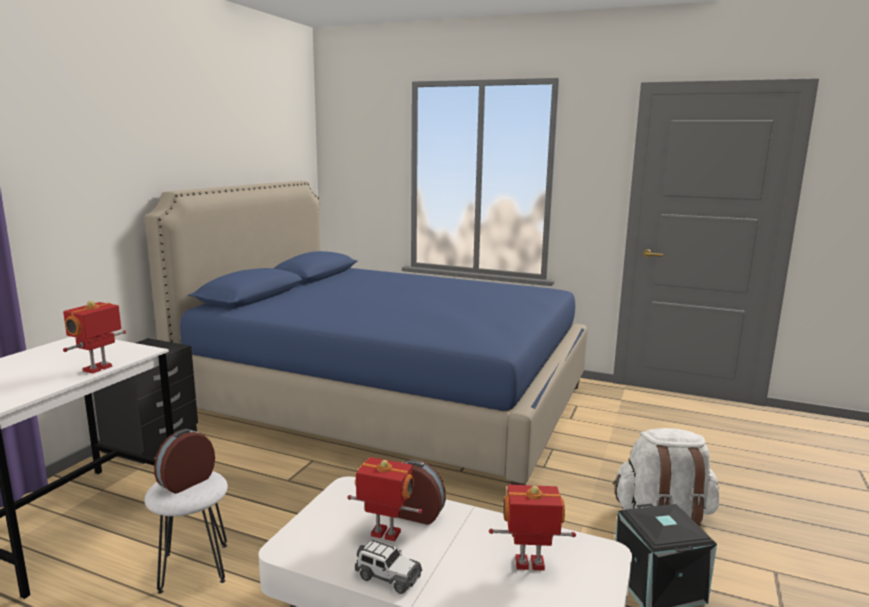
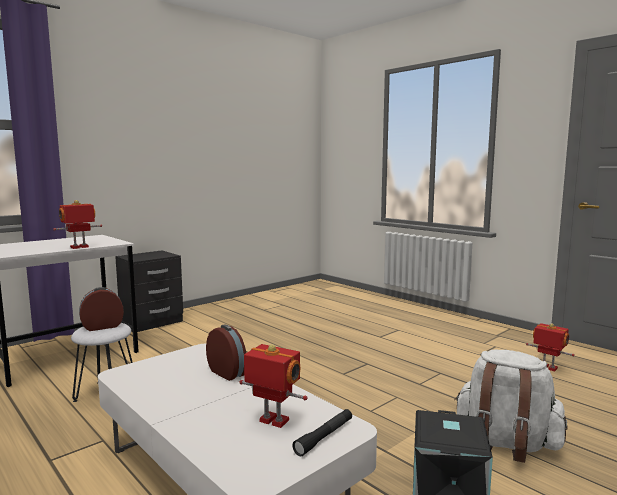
camera: 25 degrees right, 5 degrees down
blue bed [145,181,588,485] -> none
toy robot [347,457,423,541] -> toy robot moved to [526,323,575,371]
toy car [354,539,422,594] -> none
none -> black flashlight [292,409,352,456]

